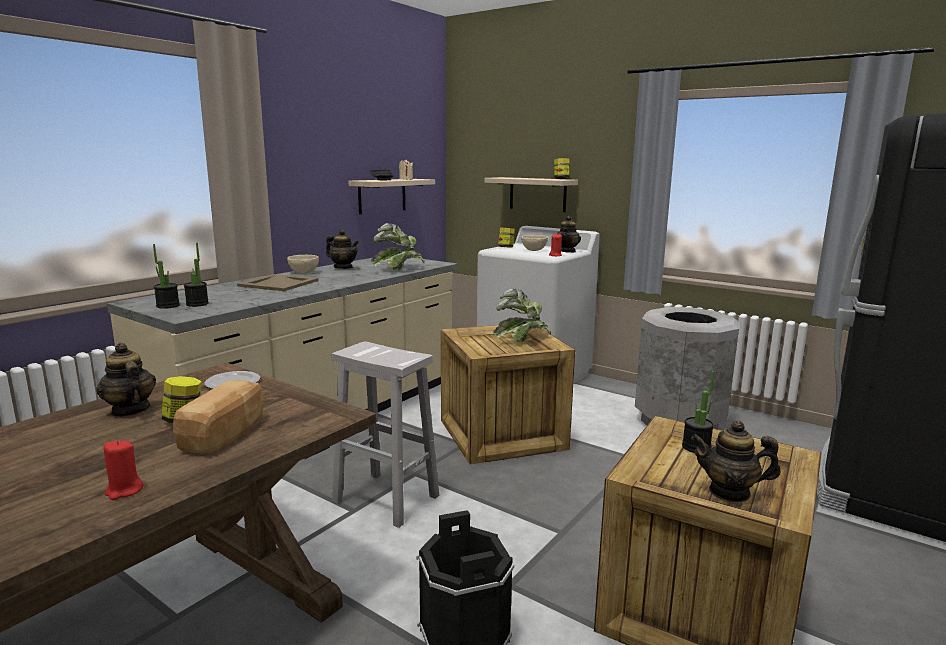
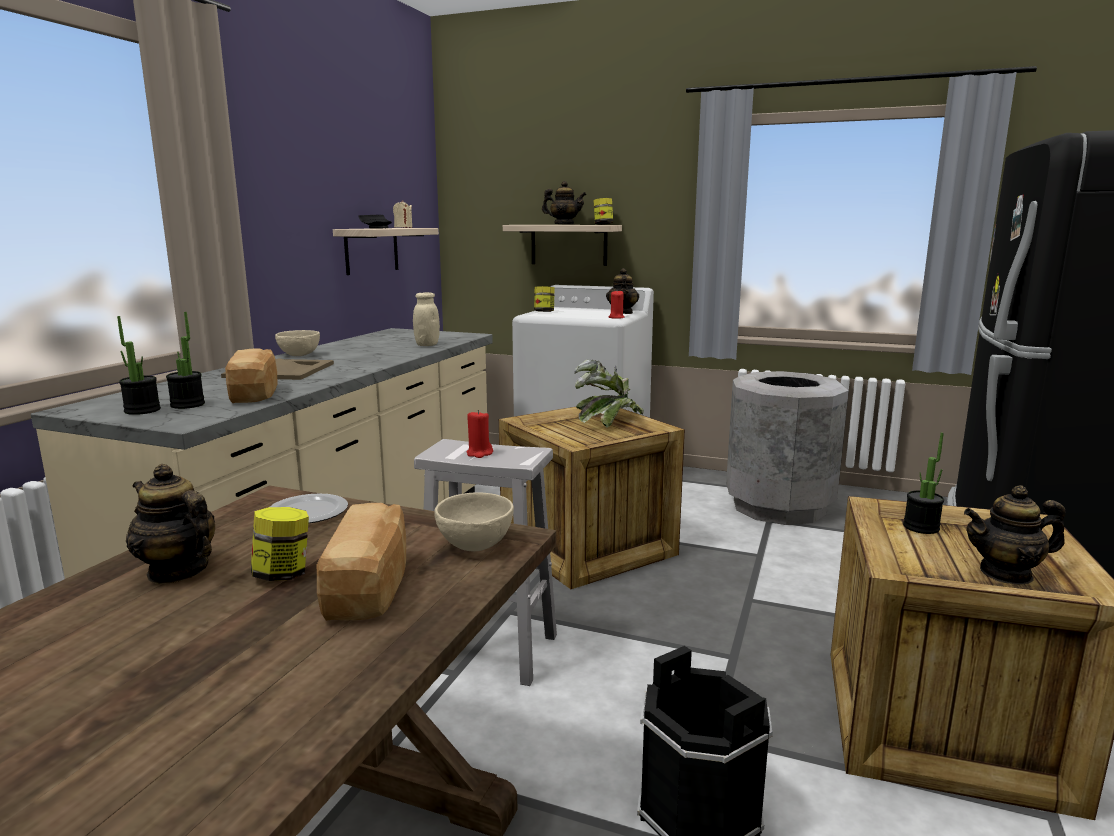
camera: 15 degrees left, 0 degrees up
red candle [104,440,144,500] -> red candle moved to [466,410,493,458]
teapot [326,229,359,269] -> teapot moved to [542,181,587,225]
potted plant [371,223,425,271] -> beige jar [413,292,440,346]
beige bowl [521,235,548,251] -> beige bowl moved to [434,492,514,551]
none -> bread [225,348,278,403]

